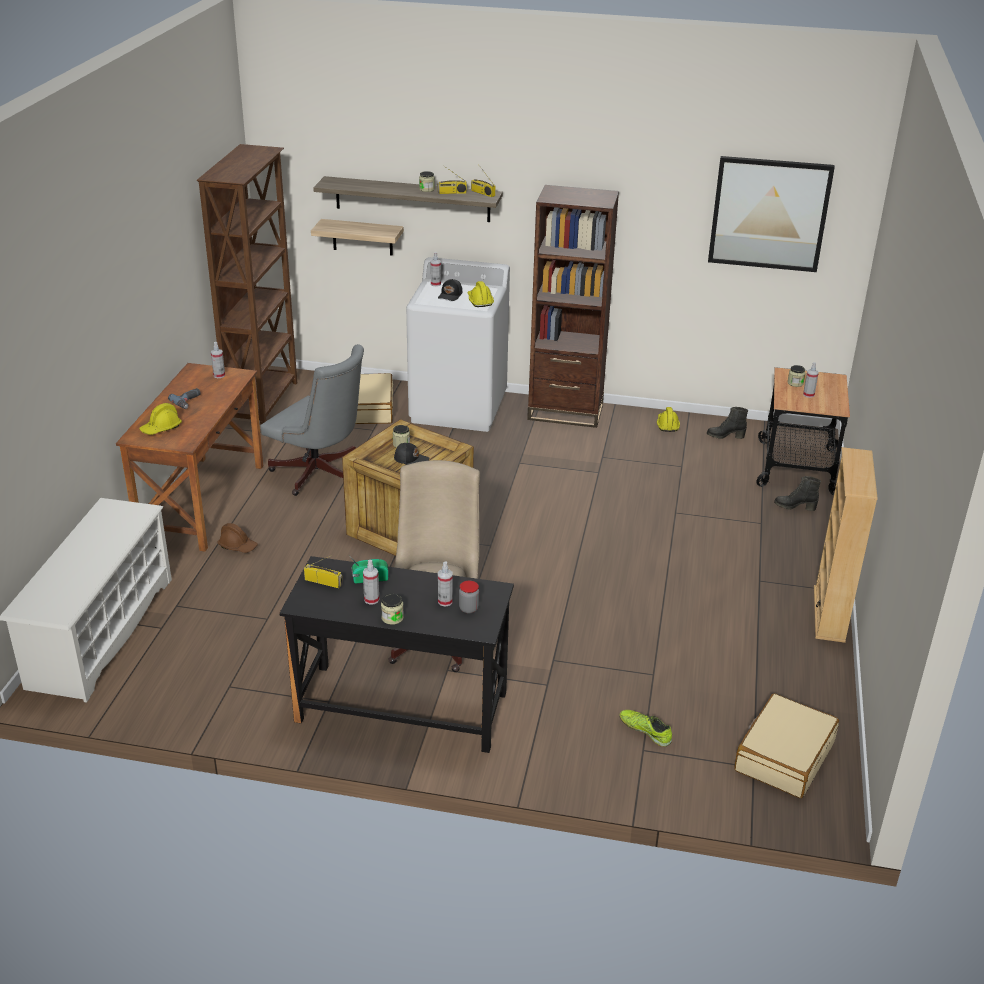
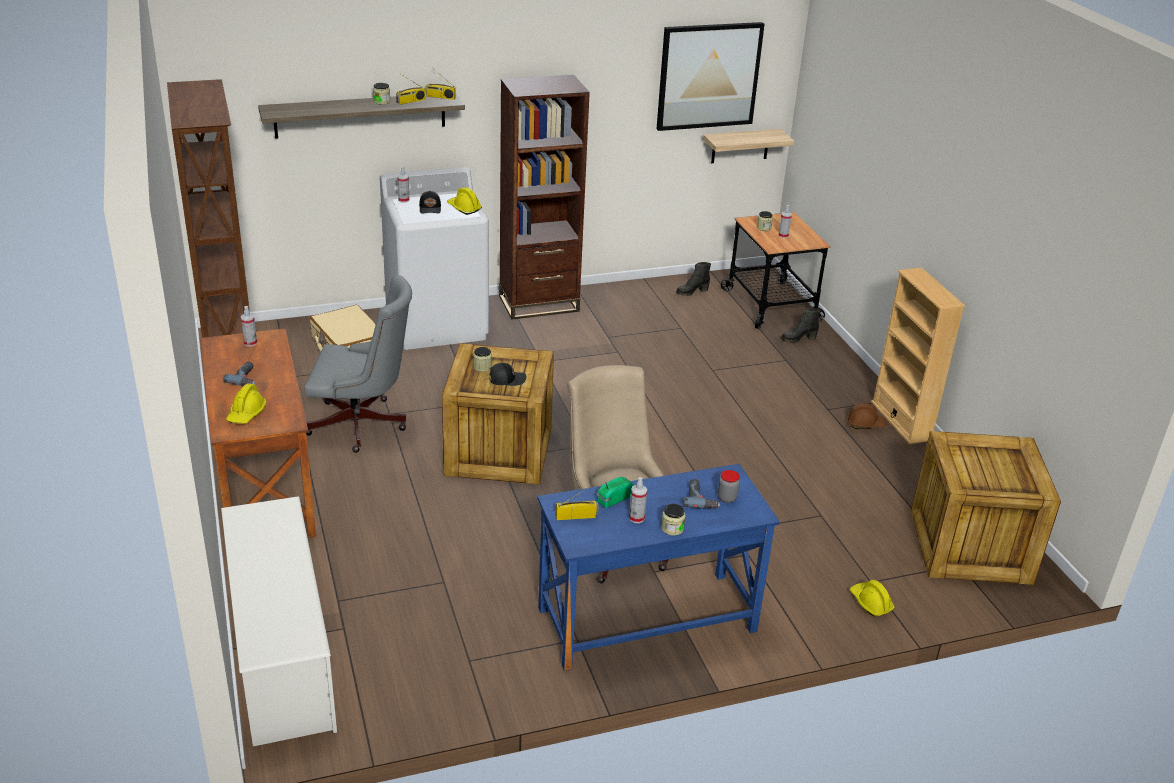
camera: 30 degrees left, 0 degrees up
brown hard hat [217,523,258,553] -> brown hard hat moved to [847,403,887,429]
black desk [279,556,514,753] -> blue desk [537,464,780,671]
shelf [311,219,404,256] -> shelf moved to [703,129,794,163]
spray bottle [438,561,453,607] -> power drill [683,479,720,509]
shoe [619,710,672,747] -> none
yellow hard hat [657,407,680,432] -> yellow hard hat moved to [850,580,895,616]
beige suitcase [734,693,839,798] -> crate [911,431,1061,585]

